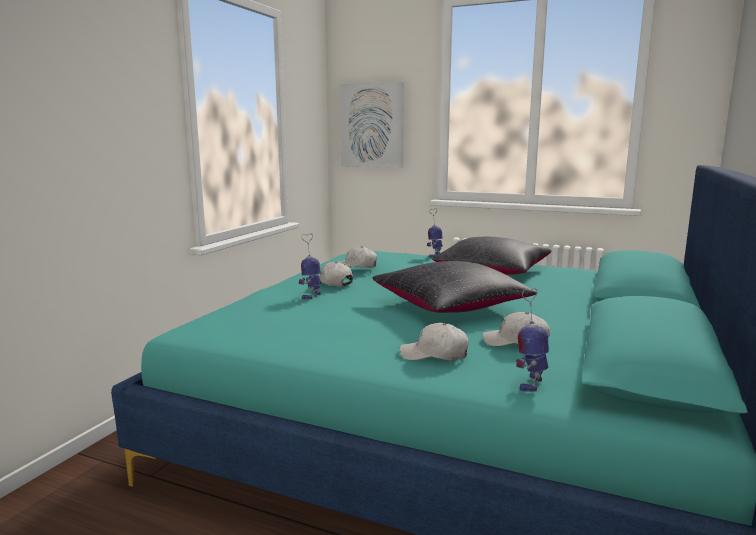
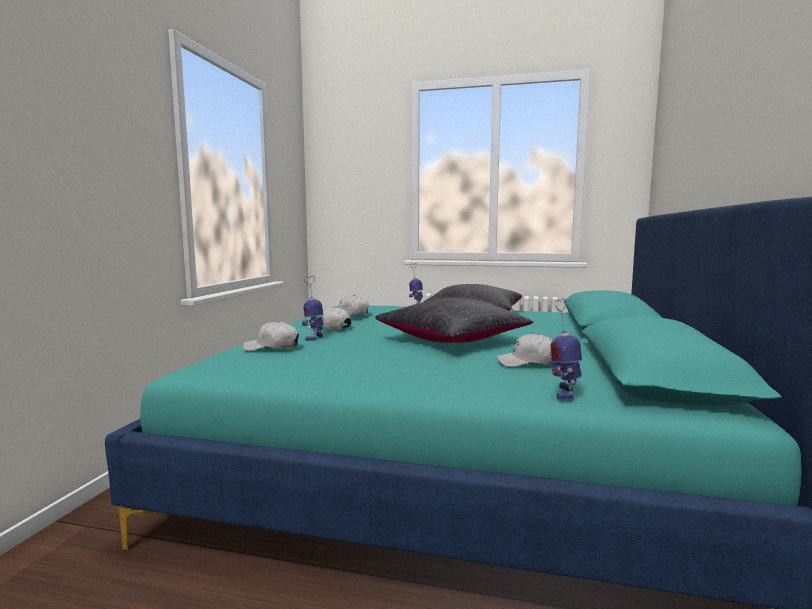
camera: 10 degrees left, 5 degrees down
picture [339,82,404,168] -> none
white cap [400,322,469,360] -> white cap moved to [243,321,299,351]

